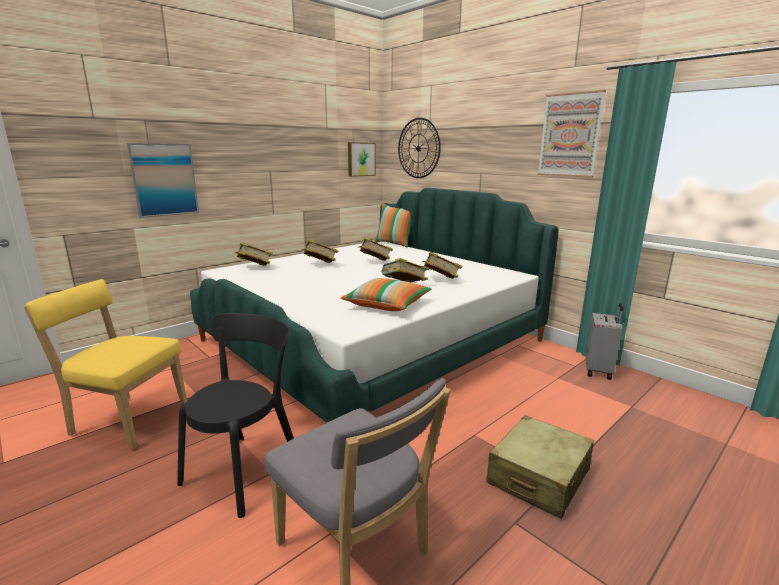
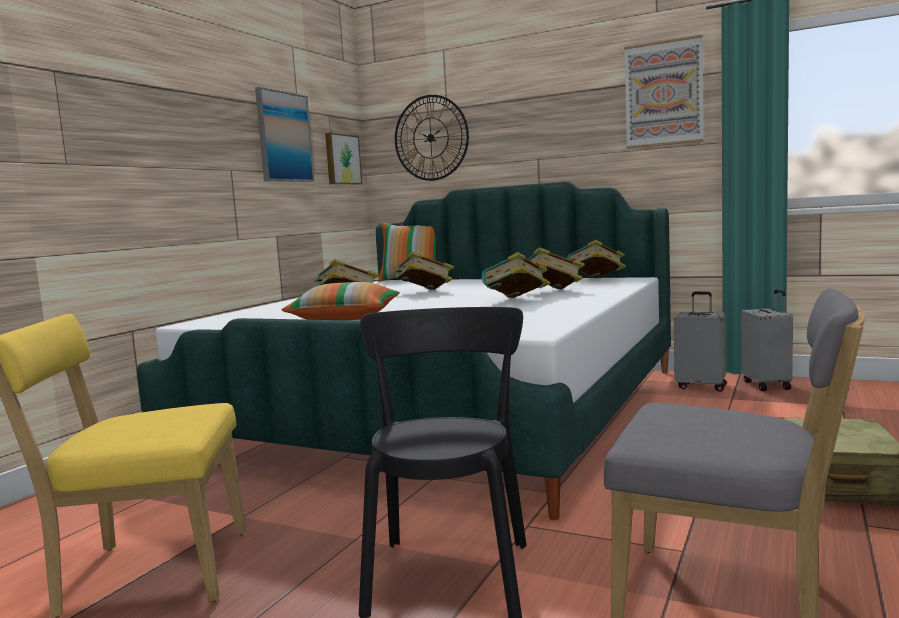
camera: 20 degrees left, 10 degrees down
picture [127,143,199,218] -> picture moved to [255,87,315,182]
book [234,242,273,266] -> book moved to [567,240,626,278]
pillow [341,278,432,311] -> pillow moved to [282,282,400,320]
none -> grey suitcase [674,292,727,392]

